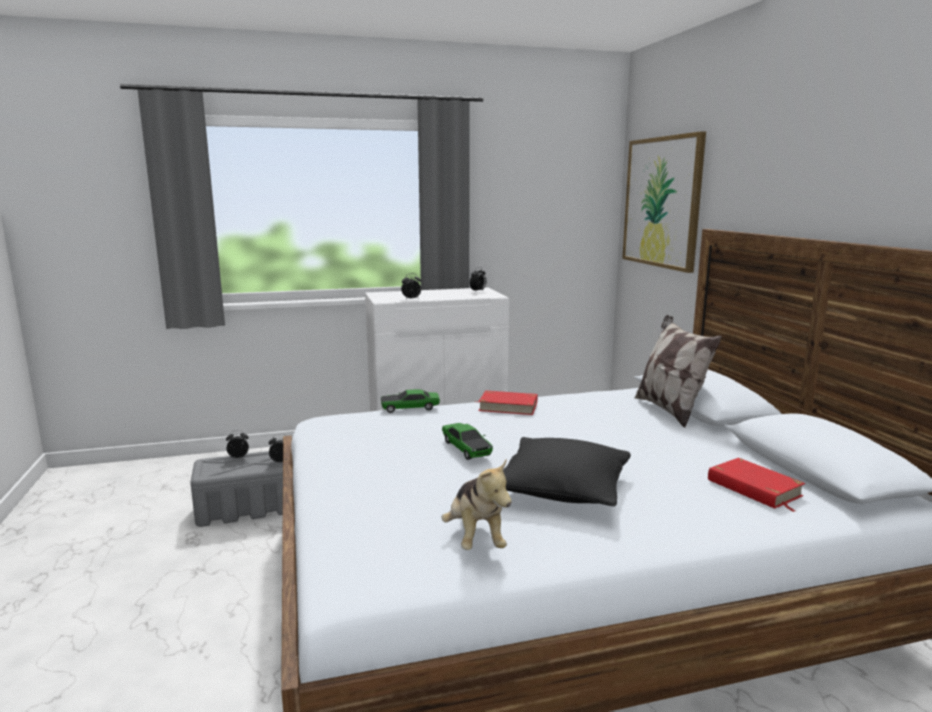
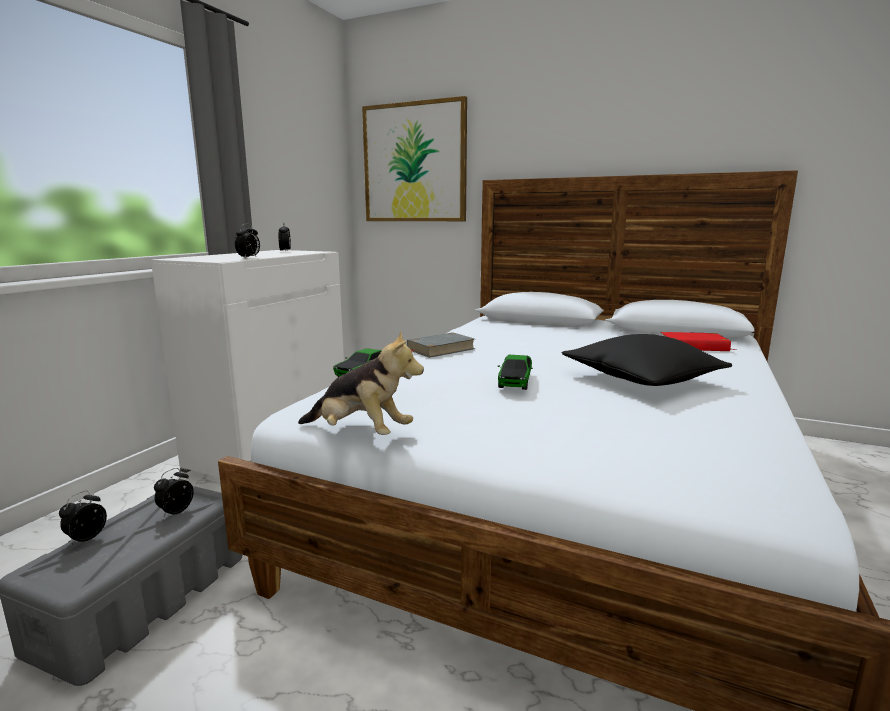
camera: 50 degrees left, 0 degrees up
plush toy [441,459,512,550] -> plush toy moved to [298,330,424,435]
toy car [442,423,493,460] -> toy car turned 90 degrees clockwise [497,355,533,390]
red book [475,391,537,415] -> grey book [407,332,475,358]
pillow [635,315,722,428] -> none

